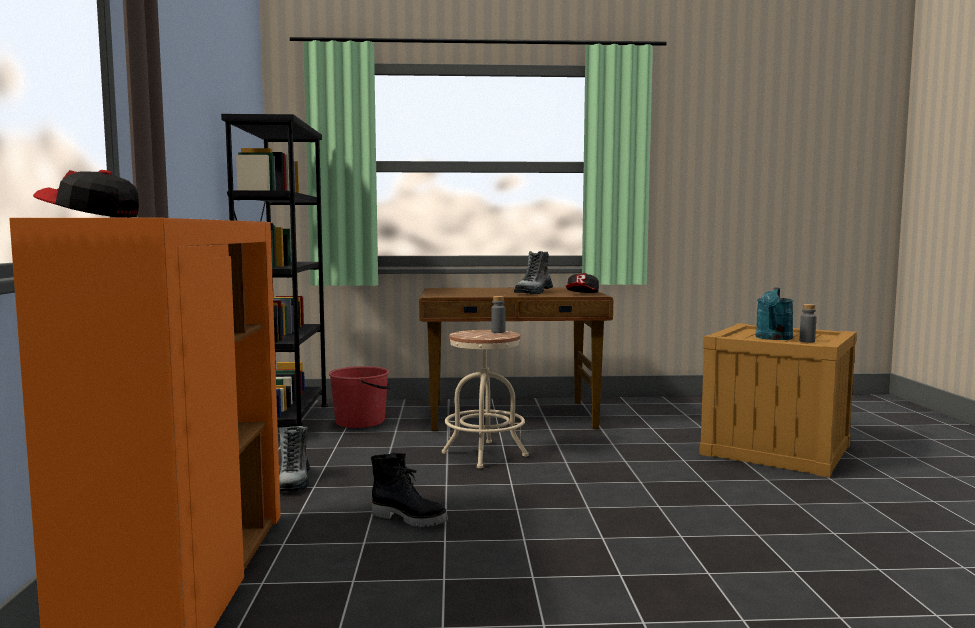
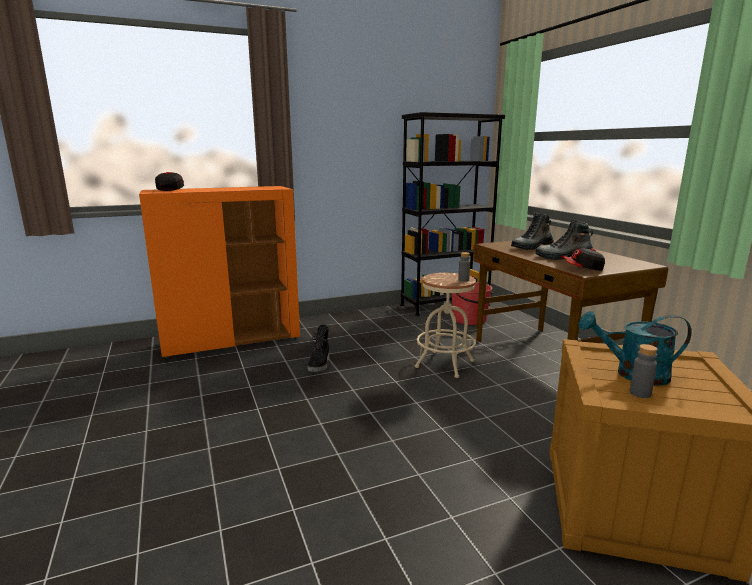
camera: 70 degrees right, 10 degrees up
boot [279,426,310,491] -> boot moved to [511,212,554,250]

